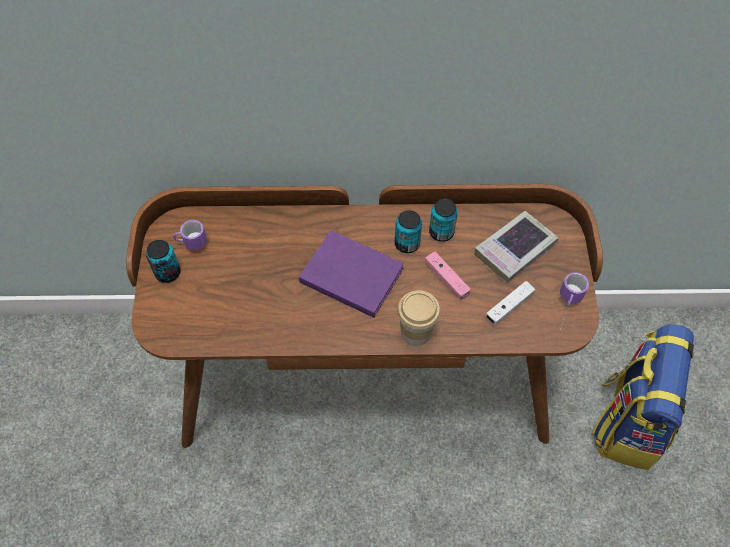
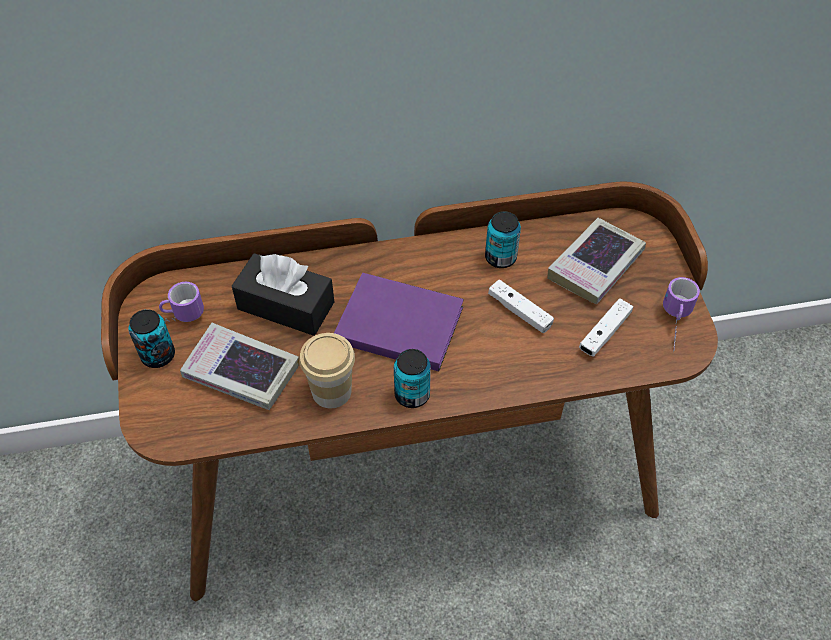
camera: 10 degrees left, 5 degrees down
can [395,210,422,253] -> can moved to [394,349,431,408]
cup [397,290,440,346] -> cup moved to [299,333,355,408]
pink game controller [425,252,471,300] -> white game controller [488,279,554,334]
backpack [592,324,694,470] -> none
none -> book [180,323,299,410]
none -> black tissue box [232,253,334,336]

